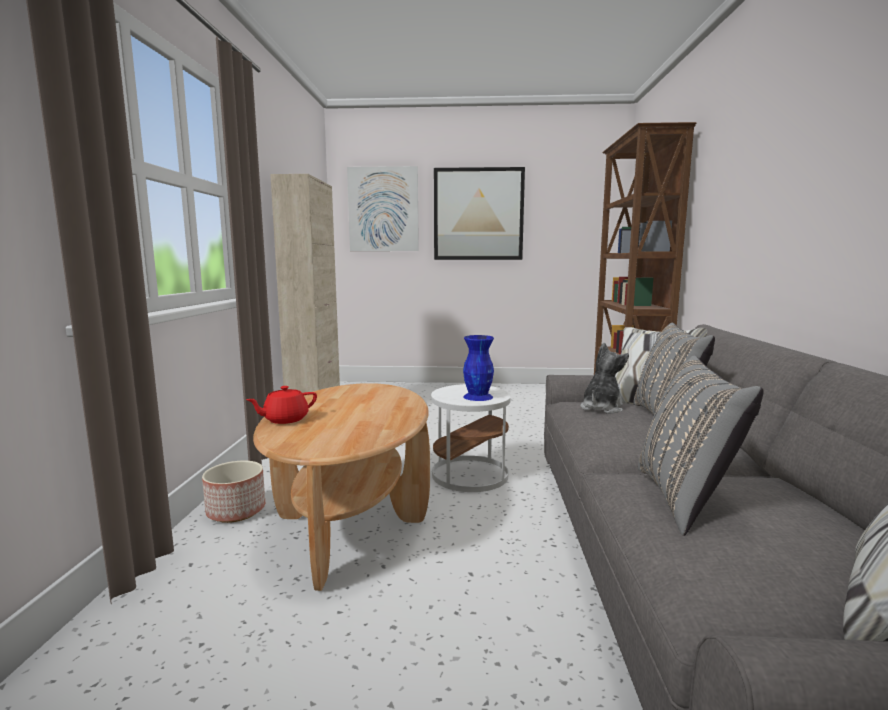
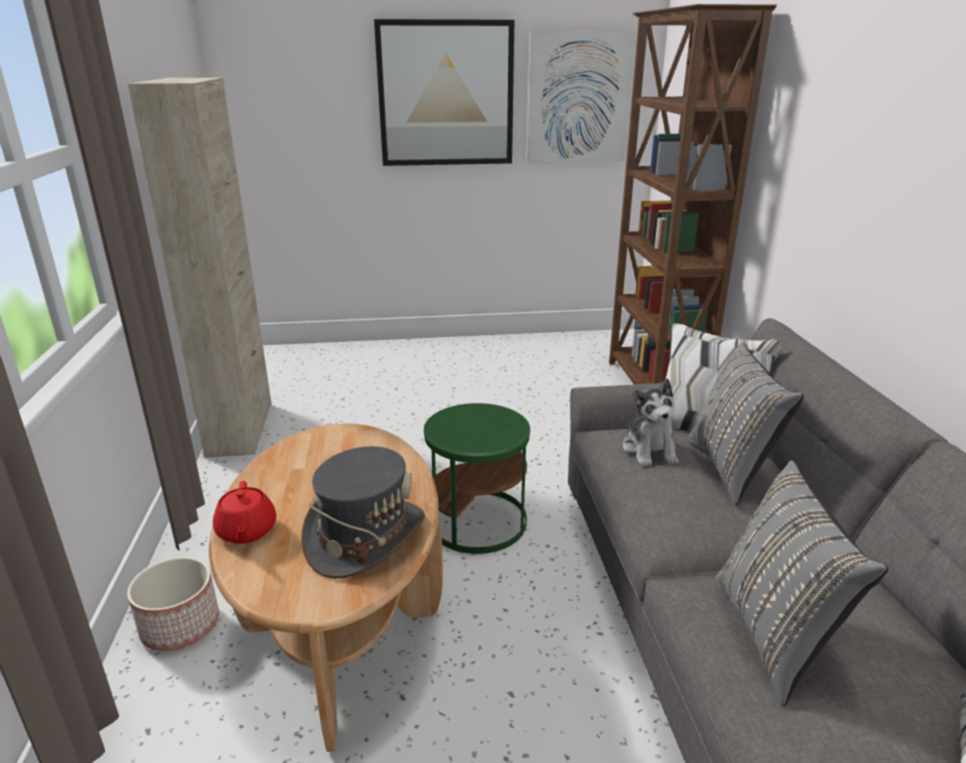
camera: 10 degrees left, 15 degrees up
red teapot [246,386,317,424] -> red teapot turned 60 degrees counterclockwise [213,481,276,544]
picture [347,166,419,251] -> picture moved to [526,31,636,163]
white side table [431,384,511,492] -> green side table [424,403,530,554]
blue vase [463,335,494,401] -> none
plush toy [580,342,629,414] -> plush toy turned 150 degrees clockwise [623,378,678,467]
none -> grey hat [301,446,425,579]

